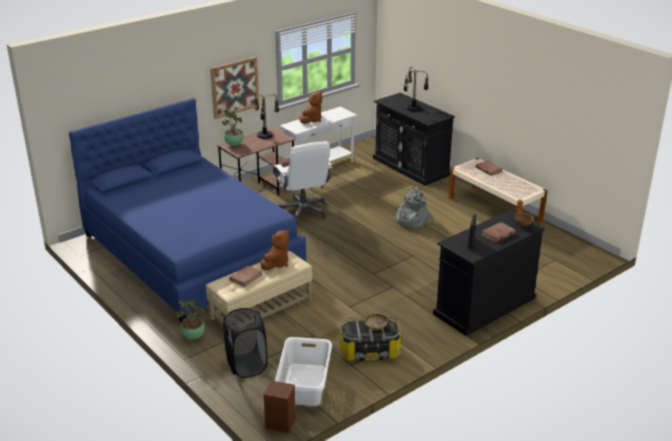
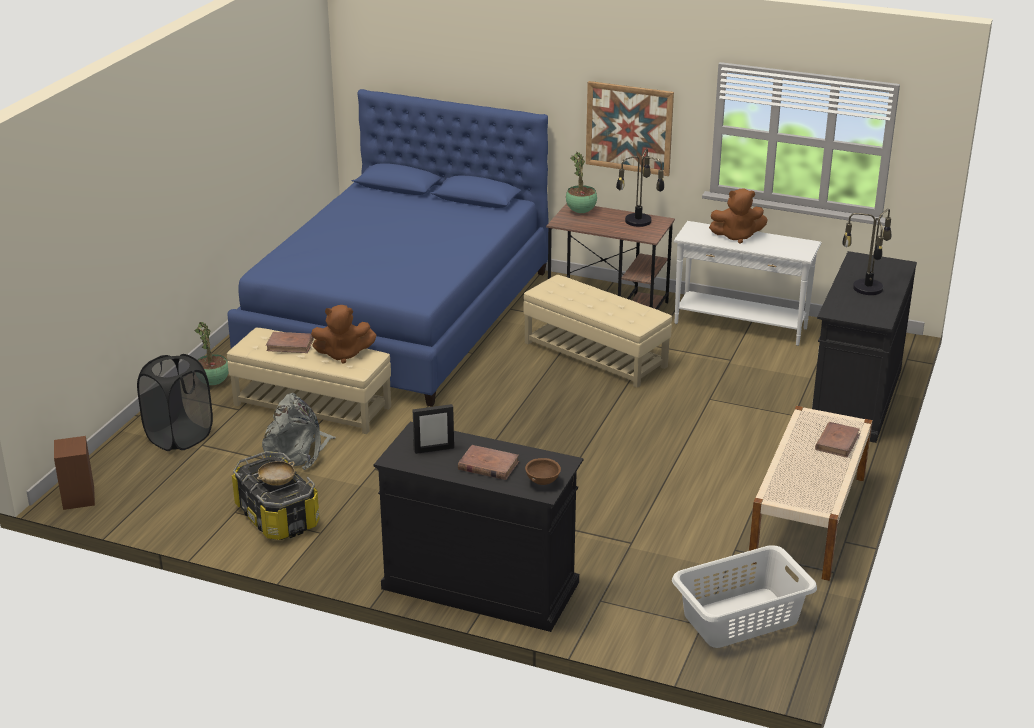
camera: 60 degrees right, 0 degrees up
white office chair [274,141,333,223] -> beige ottoman [523,275,672,387]
white laundry basket [275,337,332,406] -> white laundry basket moved to [672,546,817,648]
grey backpack [396,187,432,228] -> grey backpack moved to [262,393,336,470]

